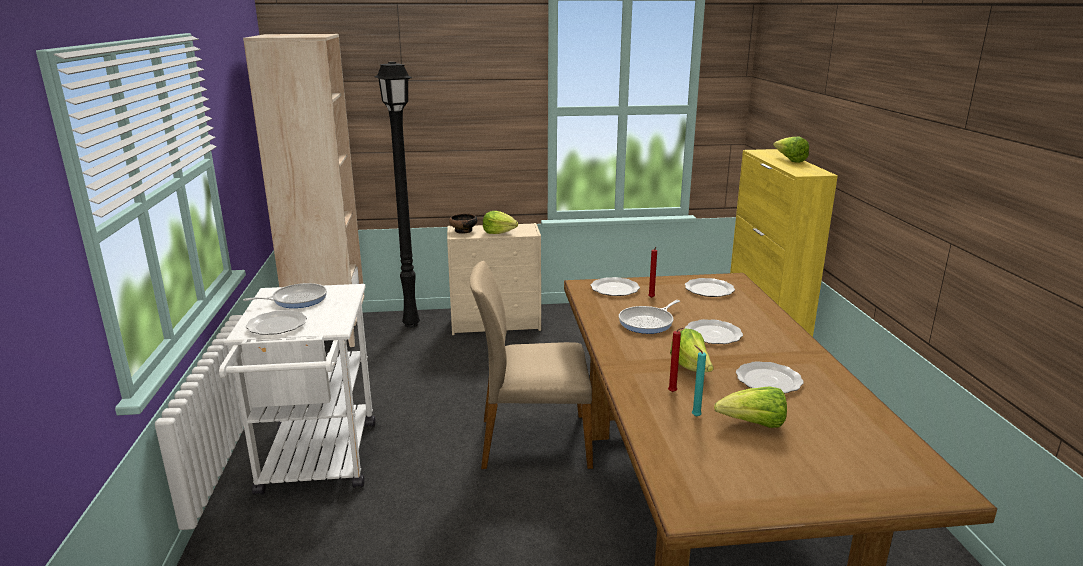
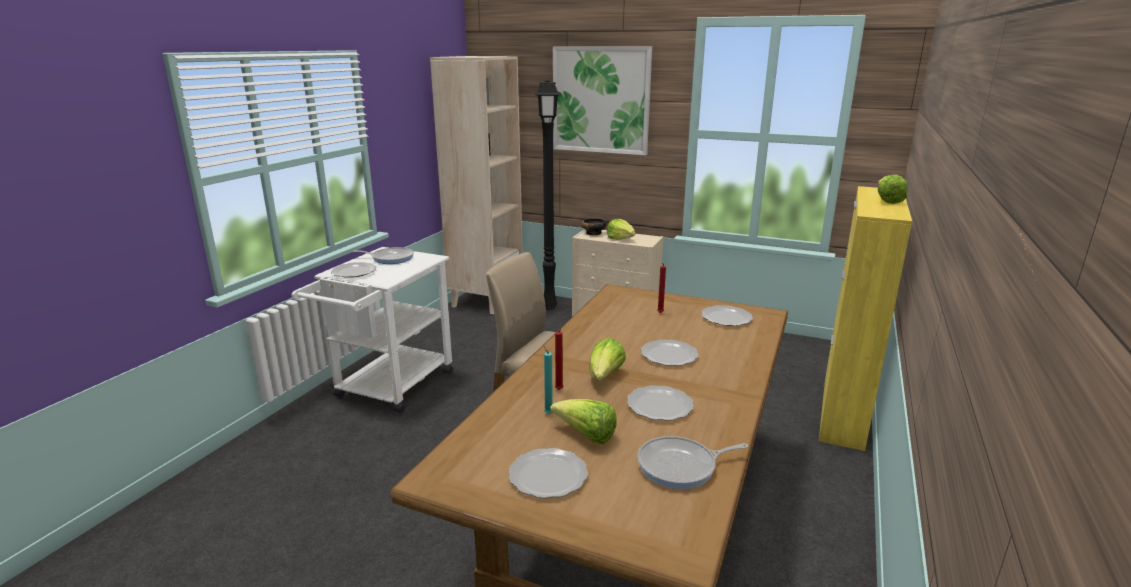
camera: 30 degrees right, 0 degrees up
plate [590,277,640,296] -> plate moved to [509,448,588,498]
frying pan [619,300,680,334] -> frying pan moved to [637,436,748,489]
none -> picture [553,46,652,155]

